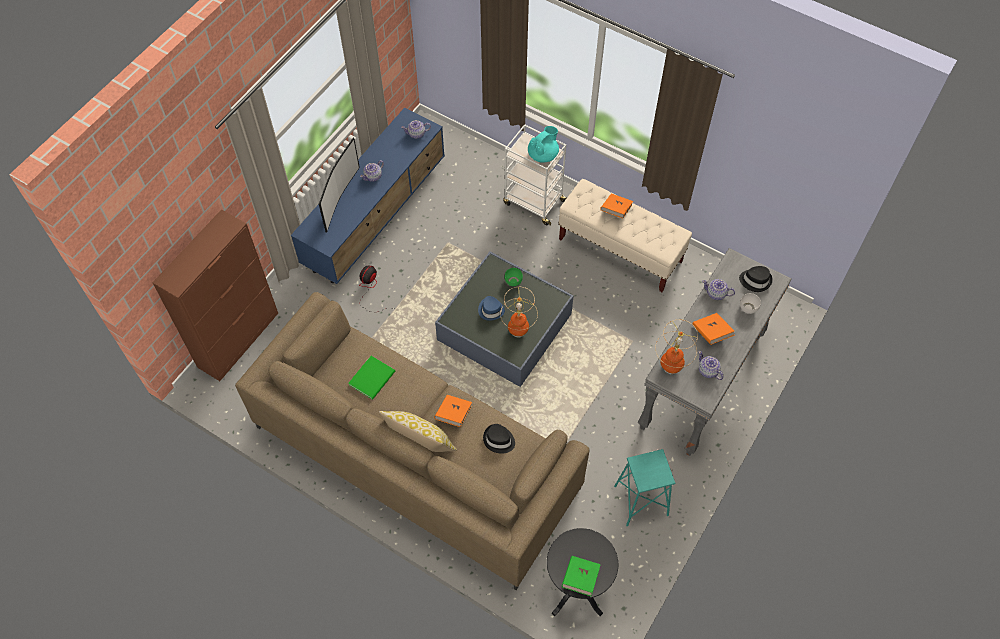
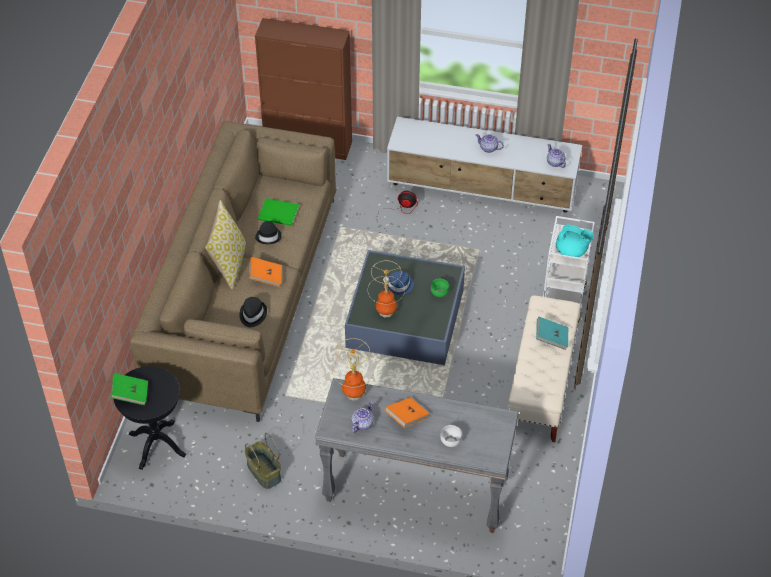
camera: 70 degrees right, 10 degrees down
blue tv stand [291,107,445,284] -> white tv stand [387,117,582,213]
television [319,138,360,233] -> none
orange book [600,193,633,218] -> turquoise book [536,317,568,350]
turquoise stool [614,449,675,526] -> basket [245,433,281,489]
teapot [702,279,735,300] -> none
black hat [739,266,773,292] -> black hat moved to [255,221,282,244]

